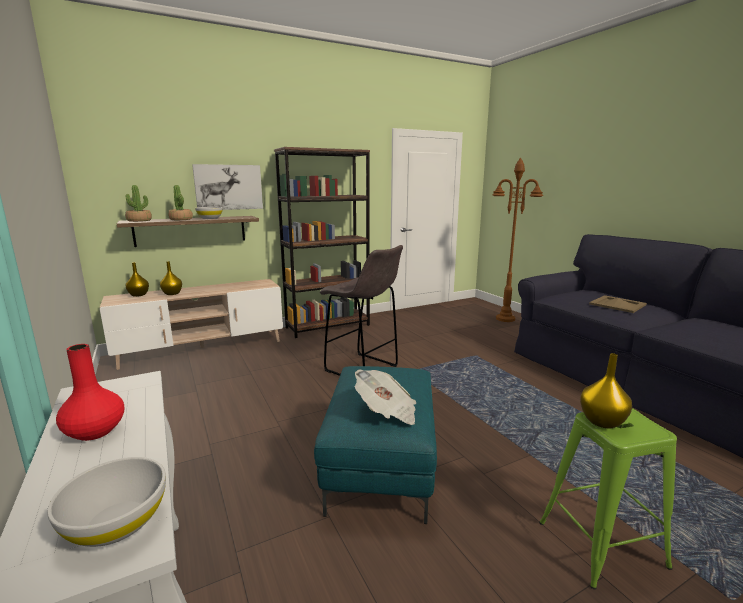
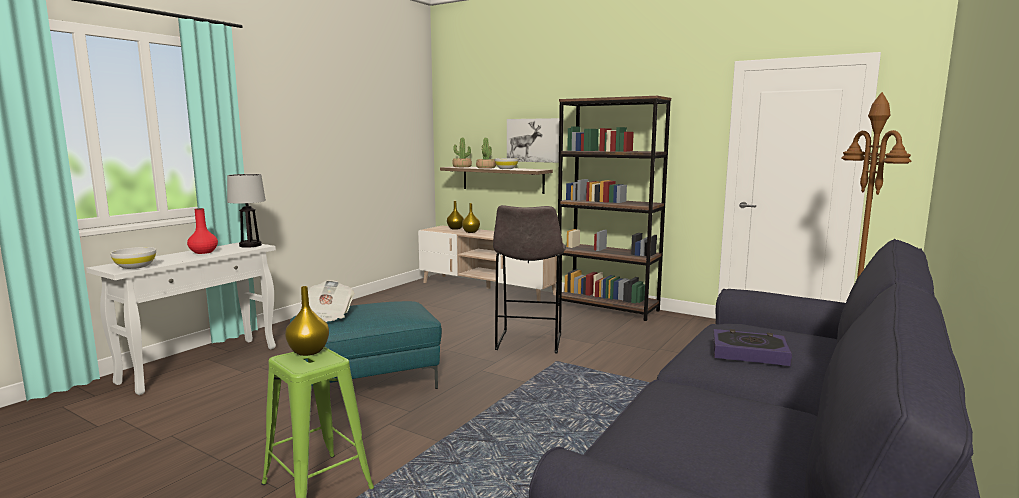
camera: 60 degrees right, 5 degrees down
beige tray [589,295,647,313] -> book [713,329,792,366]
none -> table lamp [227,174,266,248]

